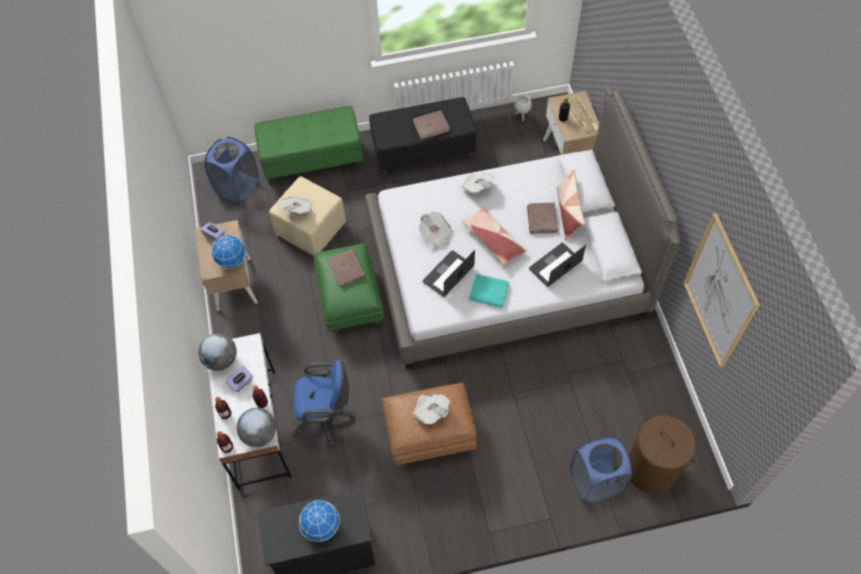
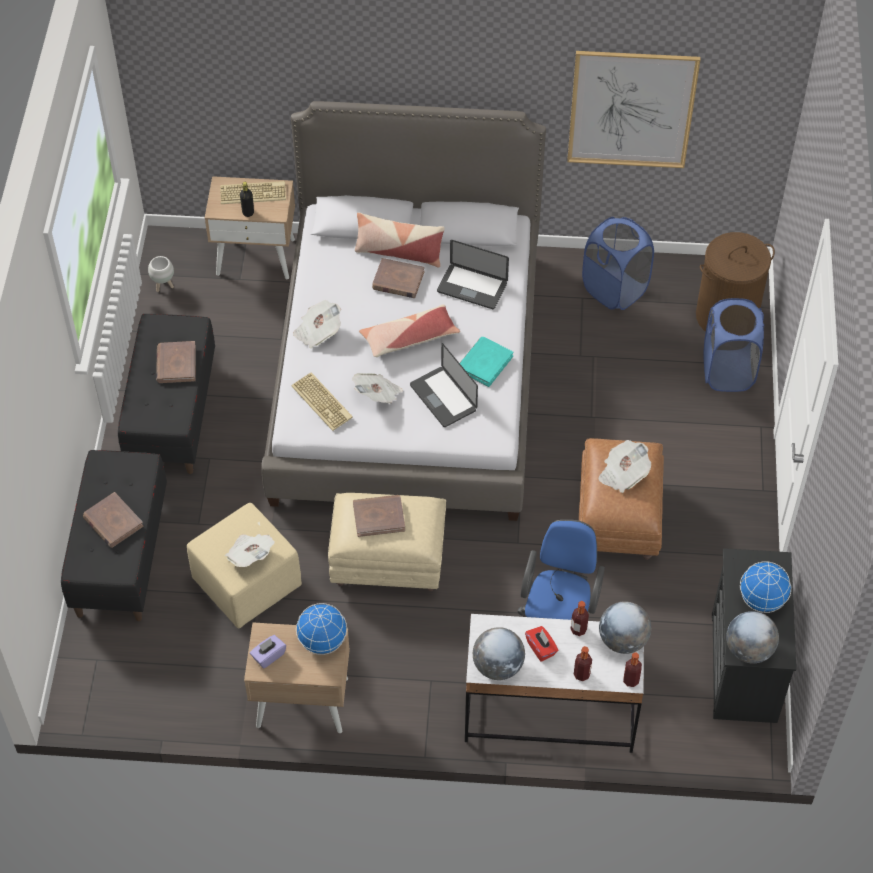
camera: 75 degrees left, 5 degrees down
blue laundry basket [204,137,259,203] -> blue laundry basket moved to [582,217,654,310]
purple tissue box [226,366,253,392] -> red tissue box [525,626,558,662]
green bench [254,106,363,186] -> black bench [61,450,167,621]
green ottoman [313,243,384,333] -> beige ottoman [328,493,446,591]
laptop [529,243,586,287] -> laptop turned 45 degrees counterclockwise [437,240,509,309]
none -> brown book [83,492,143,548]
none -> keyboard [291,372,353,431]
none -> globe [726,611,779,663]

